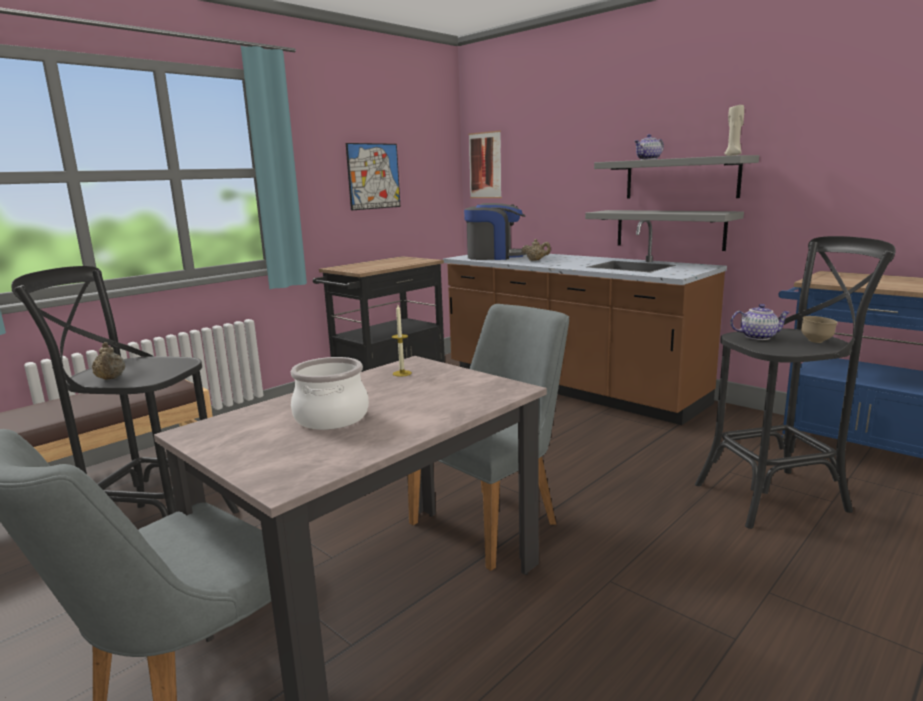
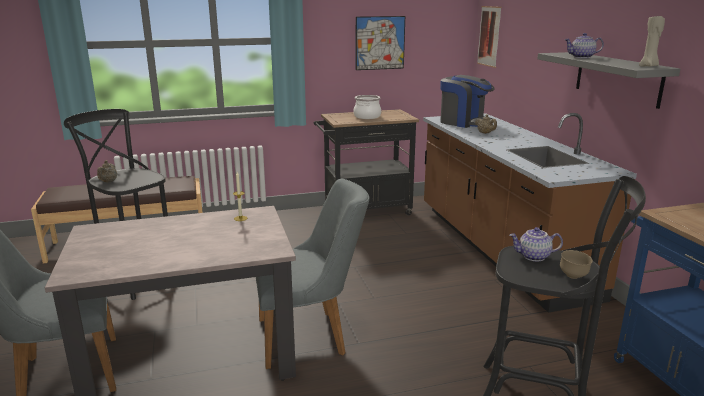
camera: 30 degrees right, 5 degrees up
cooking pot [291,357,369,430] -> cooking pot moved to [354,95,381,119]
grey shelf [585,210,744,251] -> none
teapot [730,304,791,340] -> teapot turned 150 degrees clockwise [509,227,563,261]

